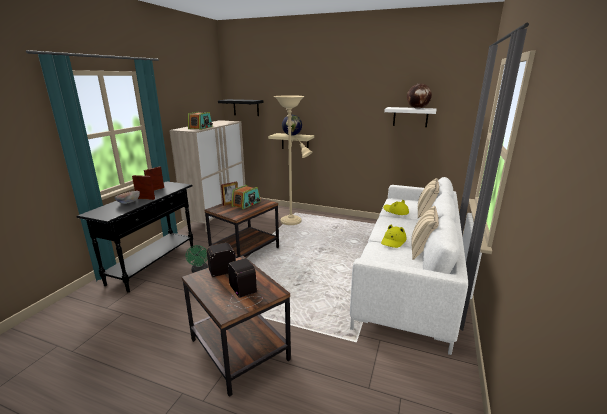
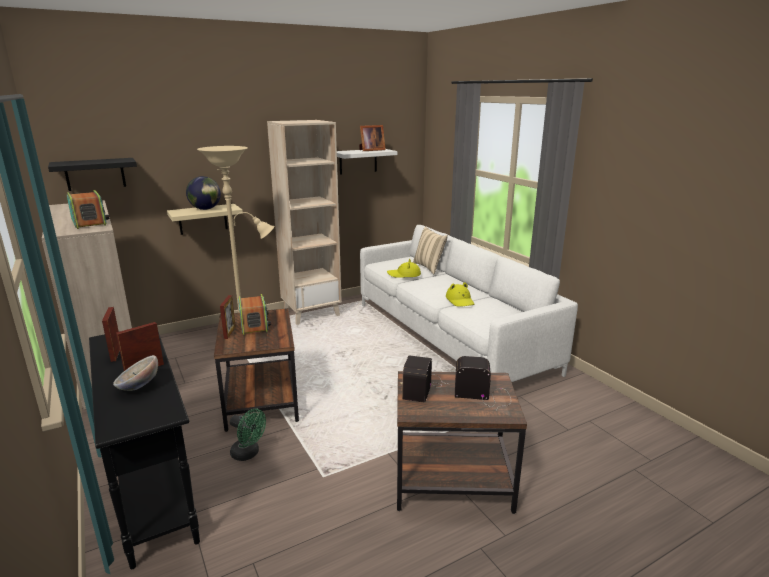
camera: 50 degrees left, 0 degrees up
globe [407,83,432,109] -> picture frame [359,125,386,151]
beige pillow [412,206,439,260] -> none
none -> beige bookcase [267,120,342,325]

